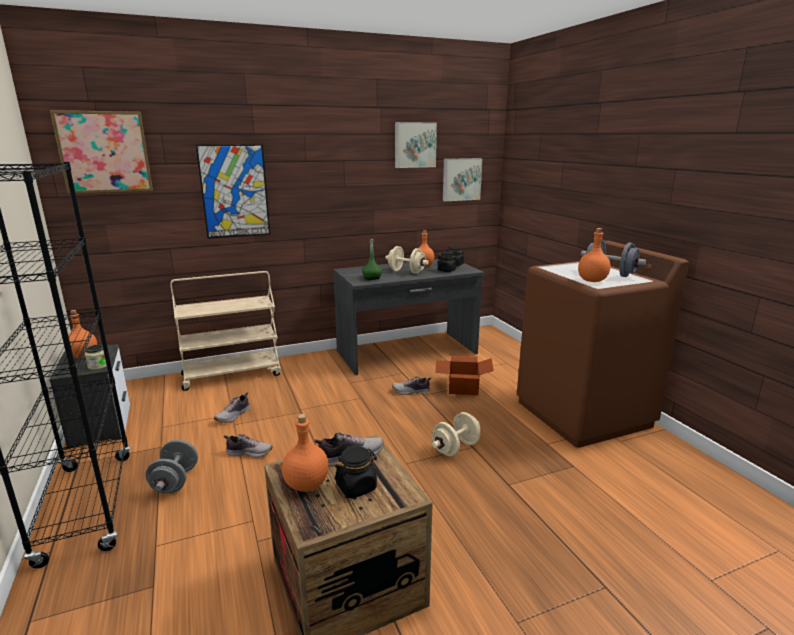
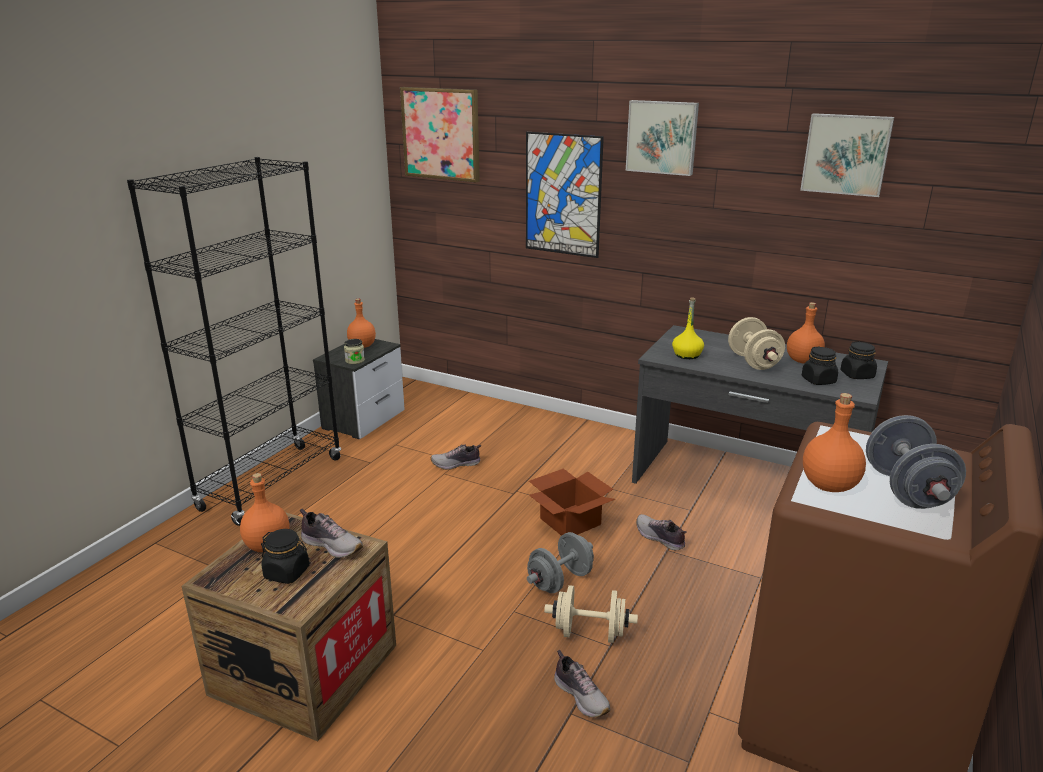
camera: 50 degrees right, 5 degrees up
grey dumbbell [146,440,198,493] -> grey dumbbell moved to [527,532,594,593]
beige cart [170,271,281,391] -> none
shoe [224,434,273,458] -> shoe moved to [554,650,610,717]
green bottle [362,239,382,280] -> yellow bottle [672,297,704,359]
cardboard box [435,355,494,395] -> cardboard box moved to [529,468,615,536]
picture [443,158,483,201] -> picture moved to [626,100,699,176]

